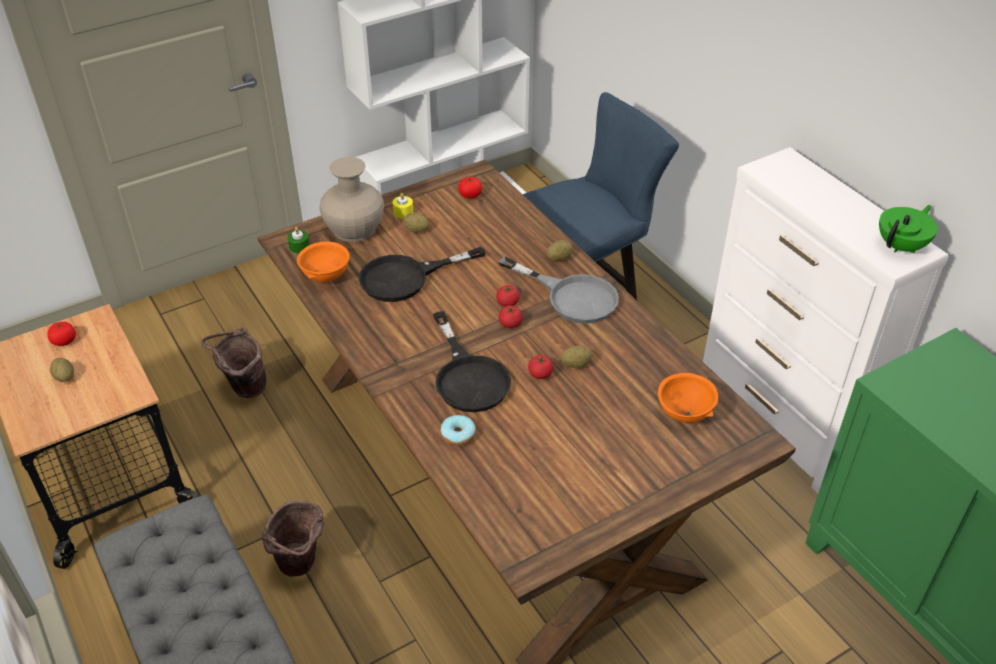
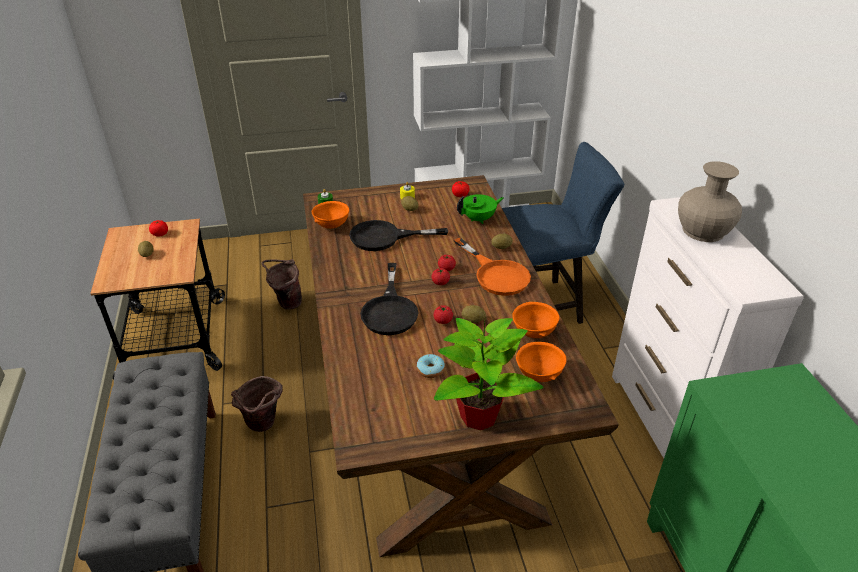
camera: 20 degrees right, 5 degrees down
beige vase [320,157,384,242] -> beige vase moved to [678,161,742,242]
donut [441,415,476,446] -> donut moved to [417,354,445,378]
grey frying pan [499,257,619,324] -> orange frying pan [454,237,531,296]
green teapot [879,205,938,254] -> green teapot moved to [457,194,504,224]
none -> potted plant [434,318,544,430]
none -> orange bowl [512,302,560,338]

